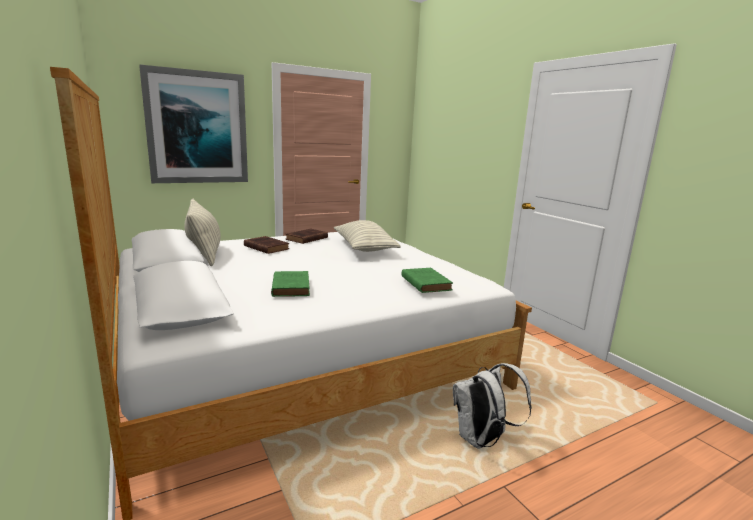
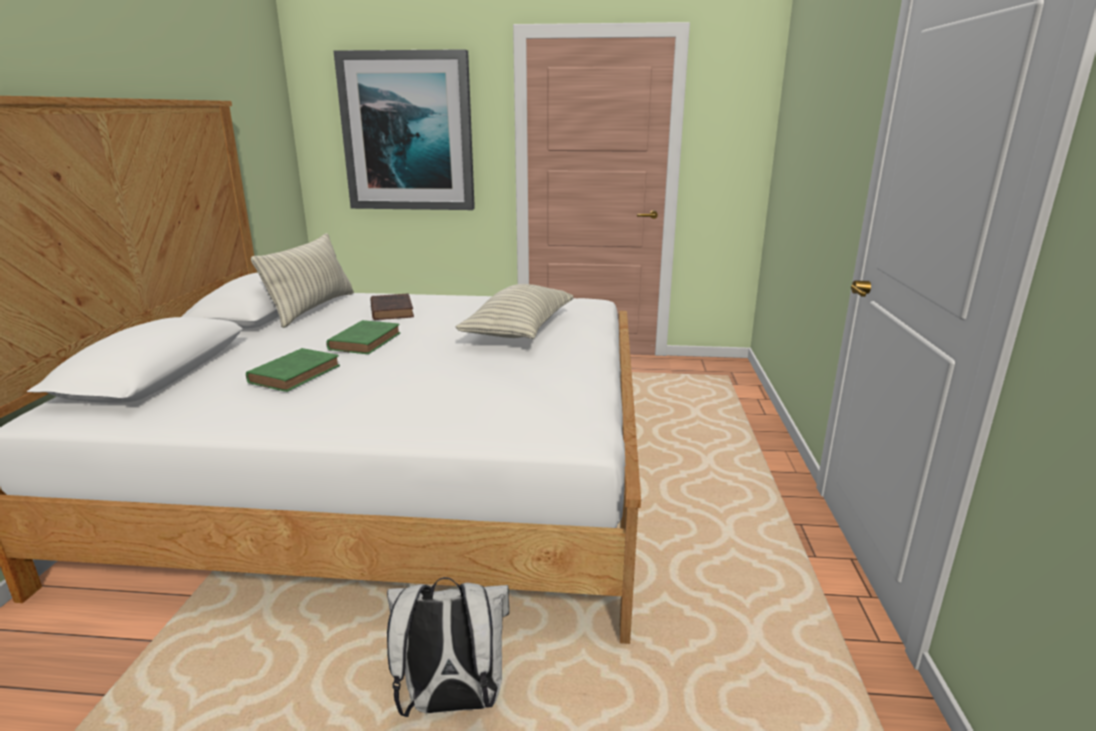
camera: 35 degrees right, 5 degrees up
brown book [286,229,328,244] -> none
green book [401,268,453,293] -> green book moved to [326,320,401,354]

